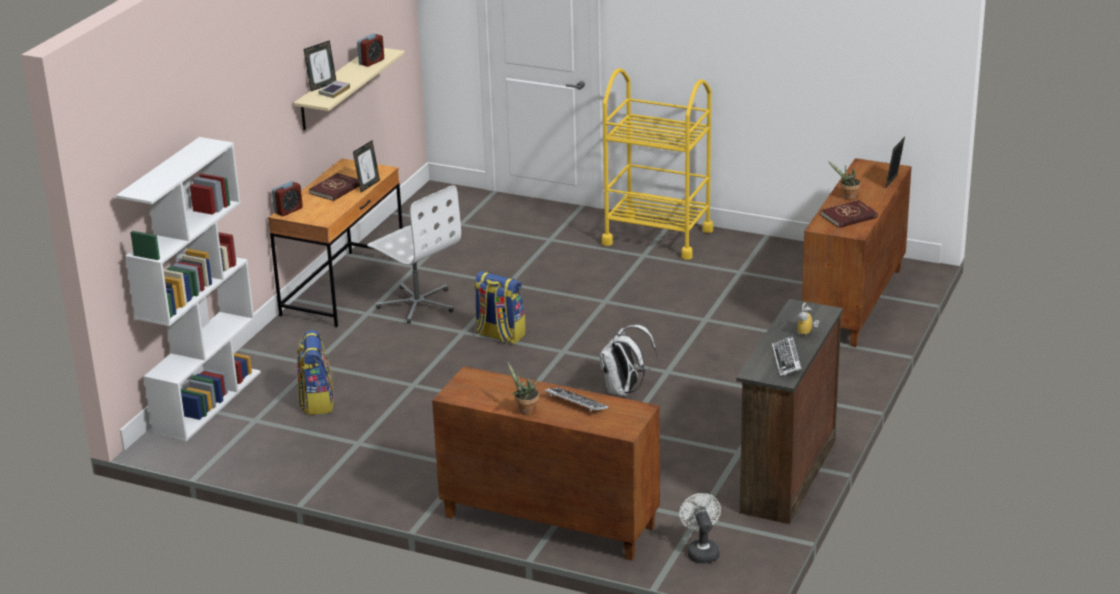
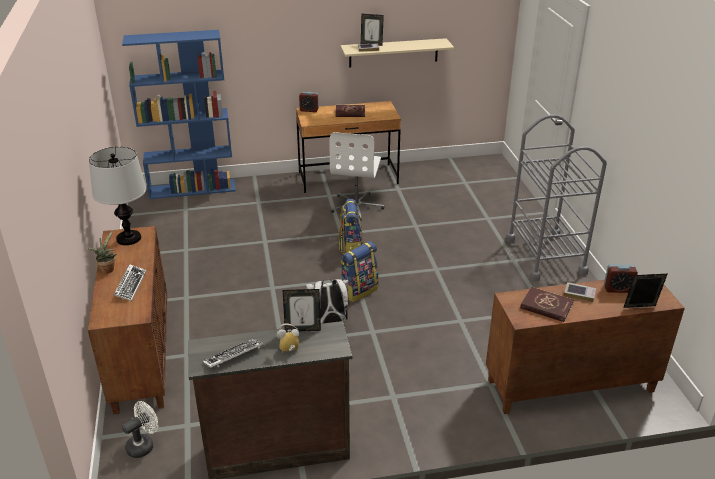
camera: 55 degrees right, 5 degrees up
white bookcase [116,137,261,442] -> blue bookcase [122,30,236,199]
backpack [297,330,334,415] -> backpack moved to [341,241,378,302]
picture frame [353,141,380,192] -> picture frame moved to [283,289,321,332]
alarm clock [357,33,384,67] -> alarm clock moved to [604,264,638,293]
yellow cart [602,68,713,260] -> grey cart [506,114,607,281]
potted plant [828,161,861,200] -> book [564,282,596,302]
none -> table lamp [89,147,146,245]

